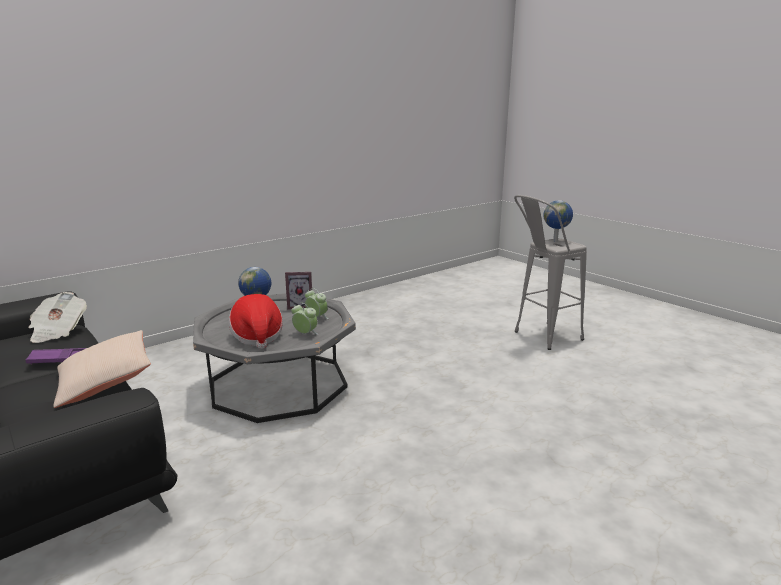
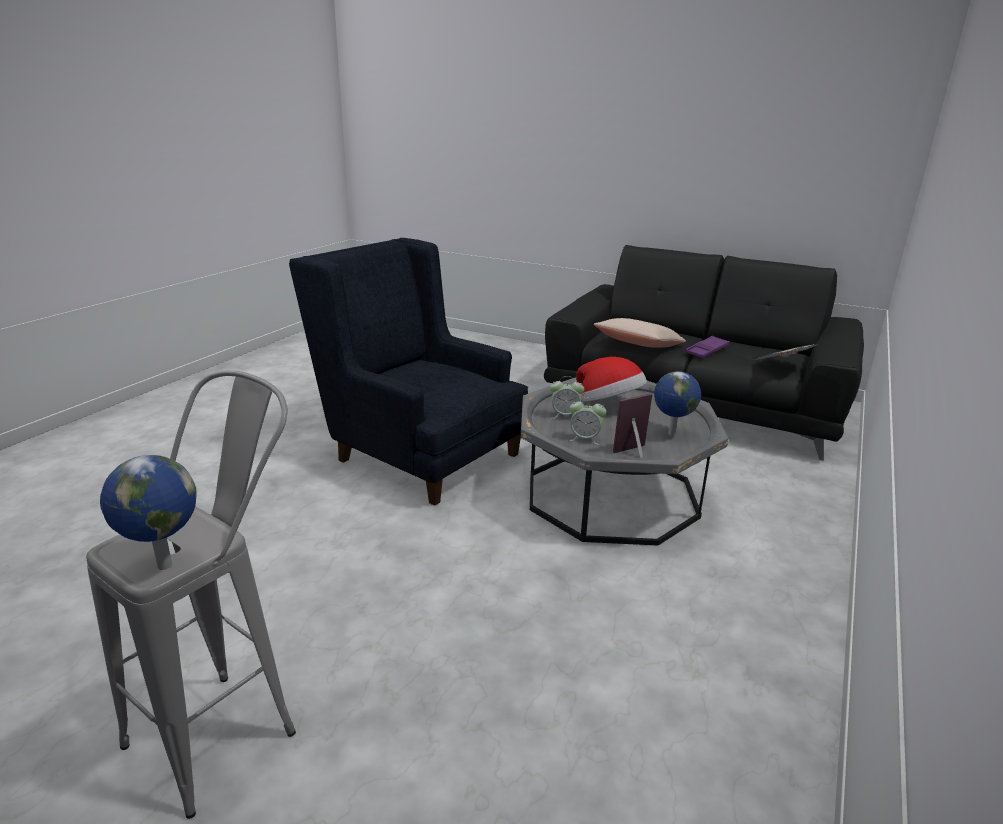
camera: 155 degrees right, 5 degrees up
none -> blue armchair [289,238,528,506]

